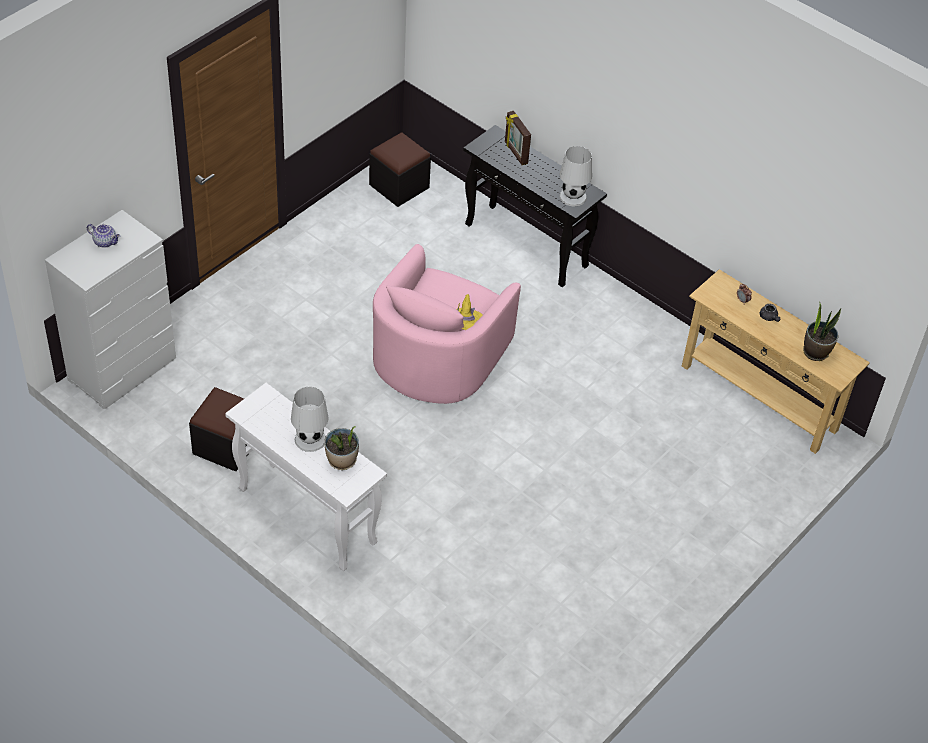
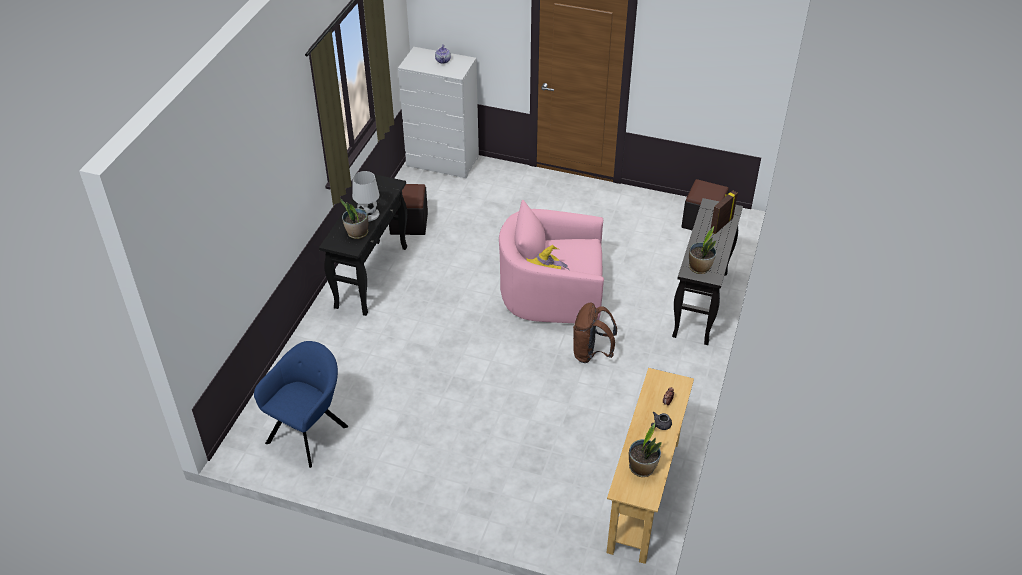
camera: 70 degrees right, 5 degrees down
white console table [225,383,387,571] -> black console table [319,174,407,316]
white table lamp [559,146,592,206] -> potted plant [689,226,716,274]
none -> blue armchair [254,341,348,468]
none -> brown backpack [573,302,617,363]

